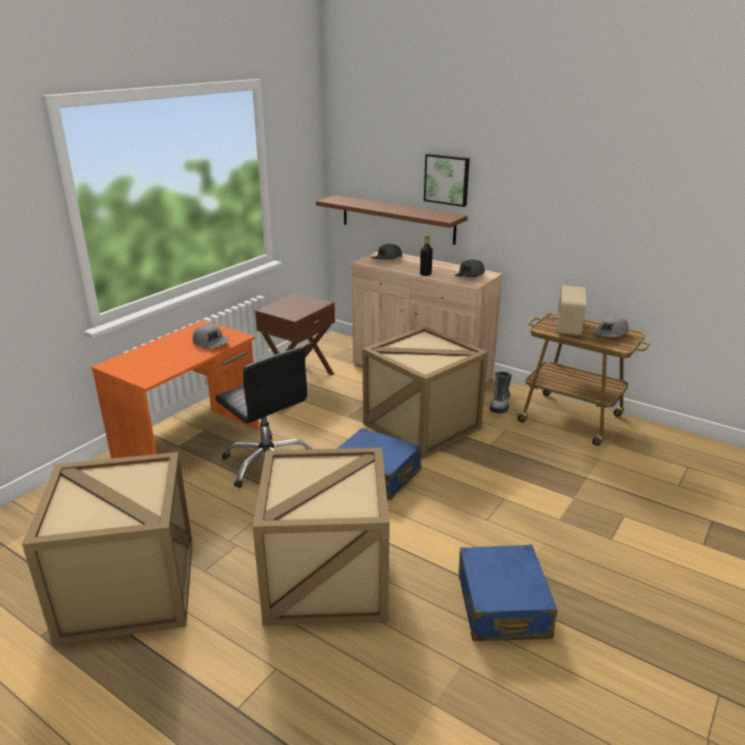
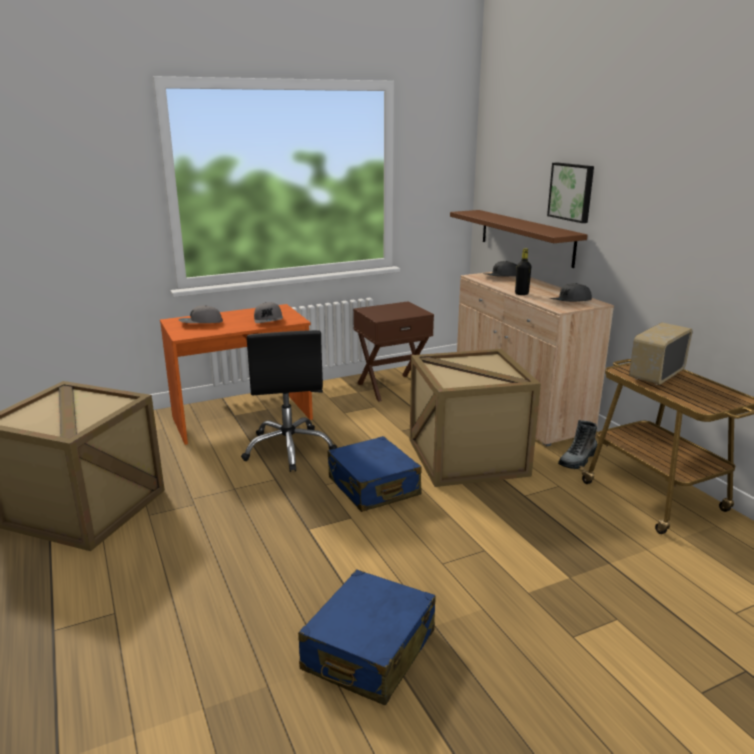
camera: 30 degrees right, 5 degrees down
crate [253,448,390,626] -> none
grey cap [592,317,629,337] -> grey cap moved to [179,305,223,323]

